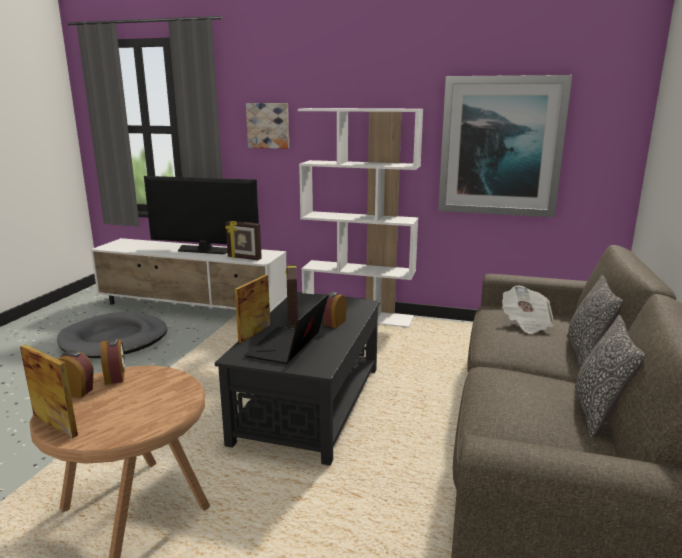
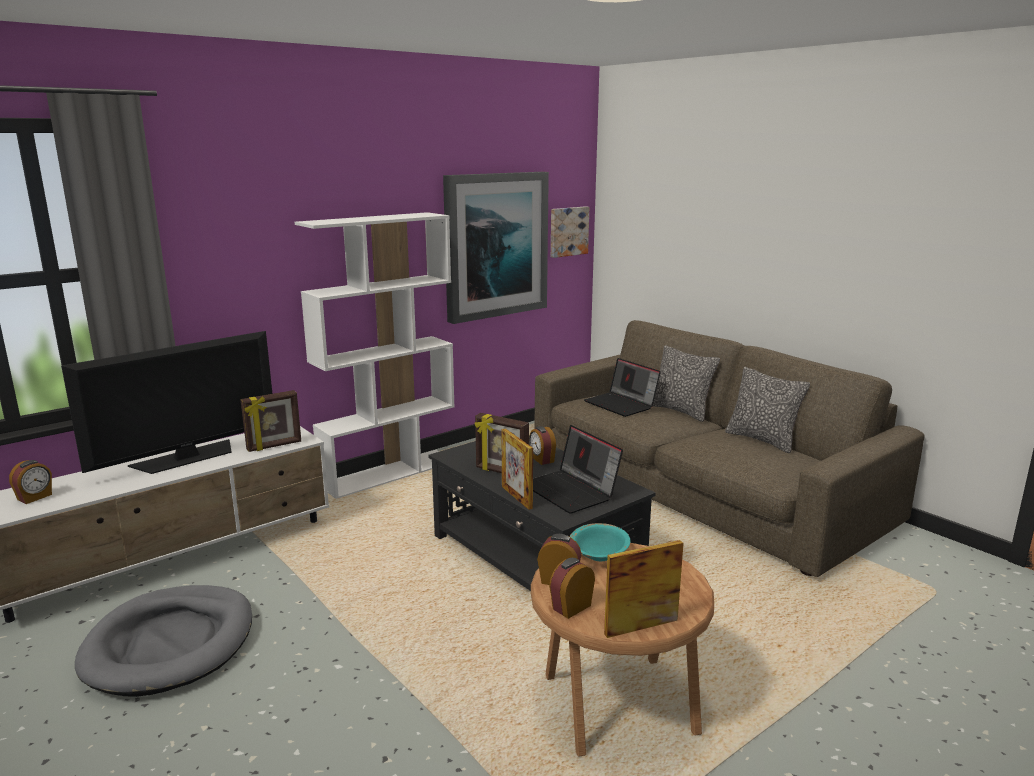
camera: 55 degrees left, 0 degrees up
picture [246,103,289,149] -> picture moved to [551,206,589,258]
newspaper [502,286,554,334] -> laptop [584,358,661,417]
none -> alarm clock [9,460,52,504]
none -> turquoise bowl [570,523,630,561]

